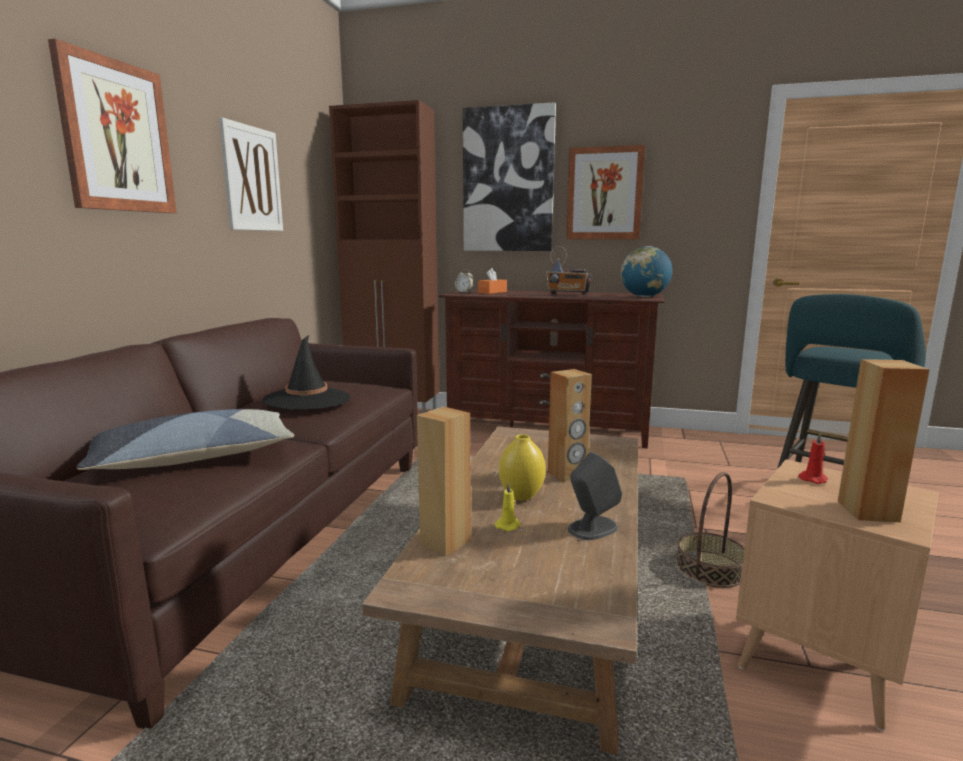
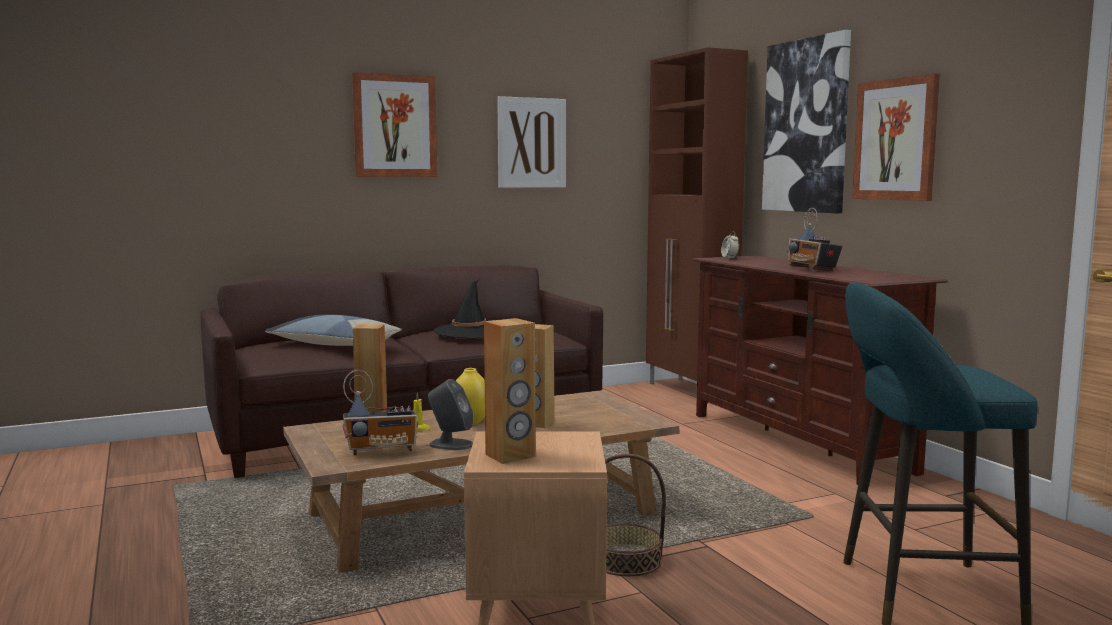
camera: 50 degrees right, 5 degrees down
orange tissue box [478,268,507,294] -> none
globe [621,246,672,297] -> none
red candle [798,433,828,484] -> none
none -> radio [343,370,418,455]

